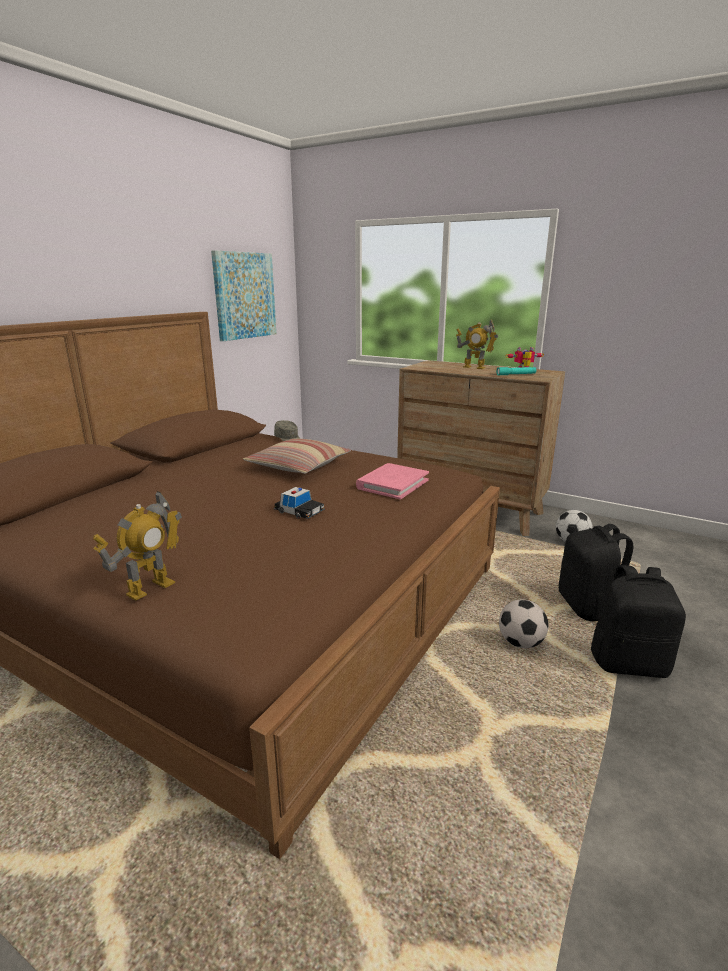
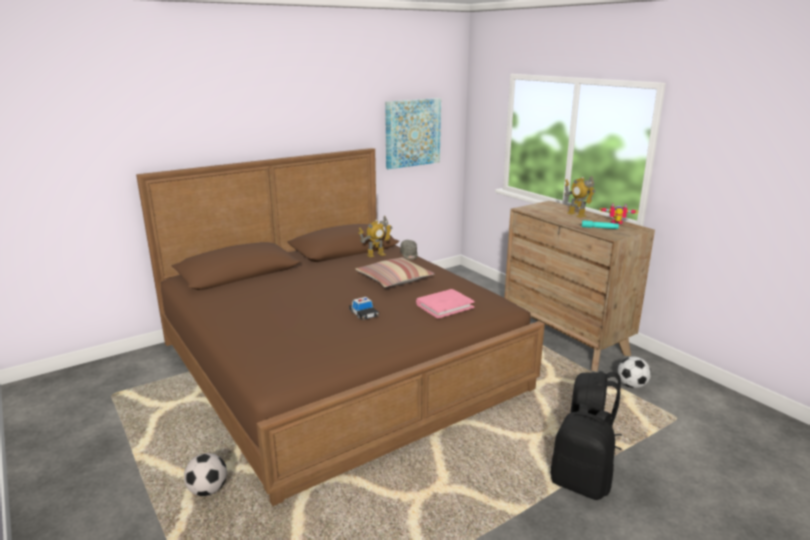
camera: 25 degrees right, 0 degrees up
toy robot [93,491,182,601] -> toy robot moved to [359,216,393,257]
football [499,600,549,648] -> football moved to [184,453,227,496]

